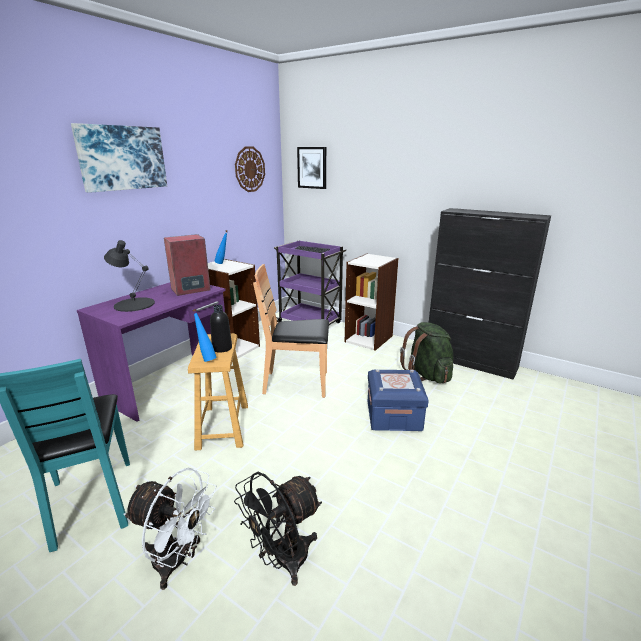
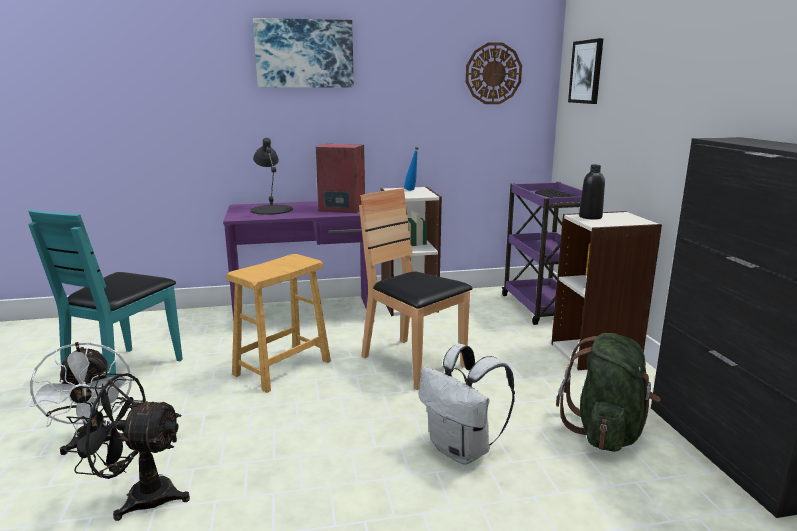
camera: 45 degrees right, 5 degrees down
blue bottle [192,309,217,362] -> none
black bottle [210,305,232,353] -> black bottle moved to [579,165,605,220]
blue storage box [367,369,429,431] -> white backpack [419,344,515,465]

